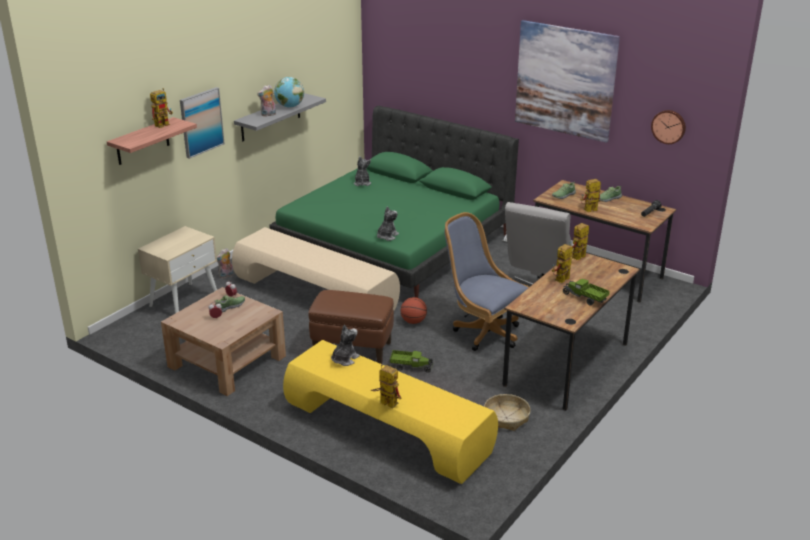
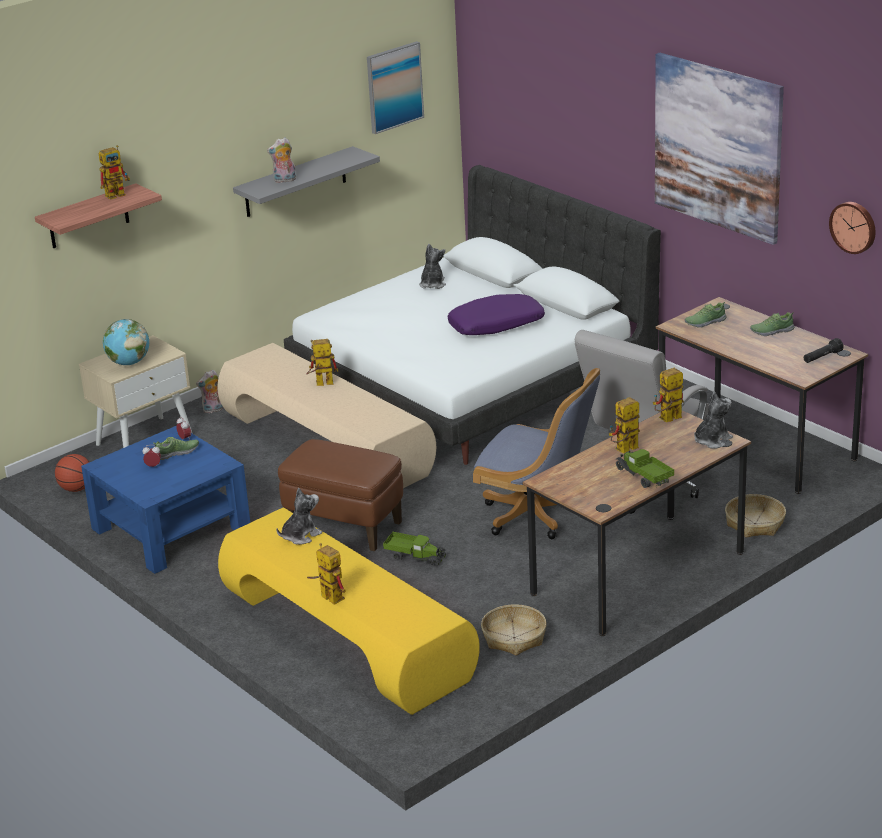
camera: 15 degrees right, 0 degrees up
brown coffee table [161,287,286,396] -> blue coffee table [81,426,250,574]
picture [180,87,225,159] -> picture moved to [367,41,424,134]
green bed [269,106,519,298] -> white bed [284,165,661,465]
globe [274,77,304,107] -> globe moved to [103,319,149,365]
plush toy [377,206,399,241] -> plush toy moved to [694,391,733,449]
basketball [400,297,427,324] -> basketball moved to [55,454,89,492]
blue office chair [445,212,529,351] -> blue office chair turned 150 degrees clockwise [473,368,600,539]
toy robot [580,179,601,212] -> toy robot moved to [306,339,338,386]
none -> purple pillow [448,294,545,335]
none -> basket [725,494,786,538]

